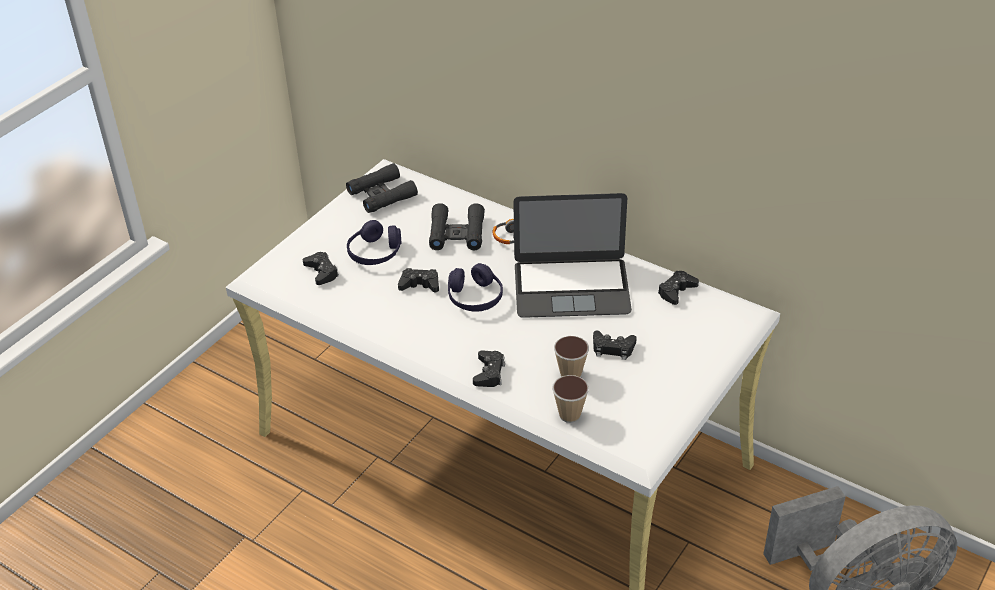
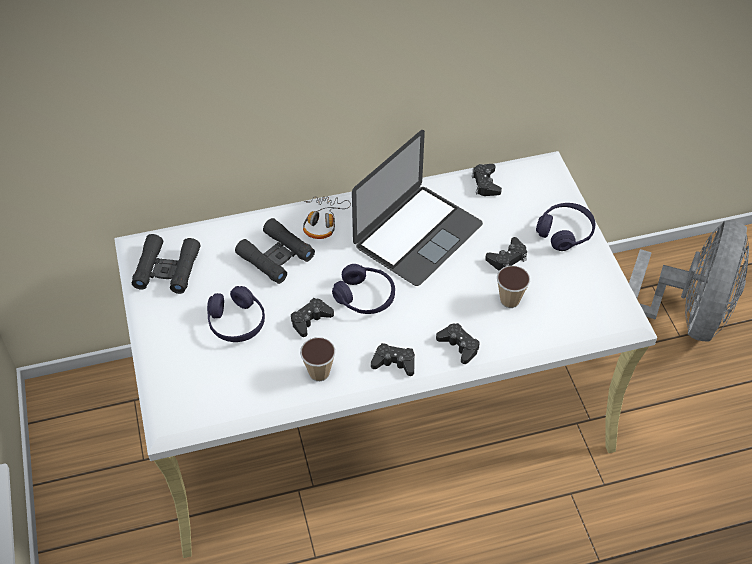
camera: 50 degrees left, 10 degrees up
black game controller [303,252,339,285] -> black game controller moved to [371,343,415,376]
cup [552,375,589,423] -> cup moved to [300,337,336,381]
none -> purple headphones [536,203,595,251]

